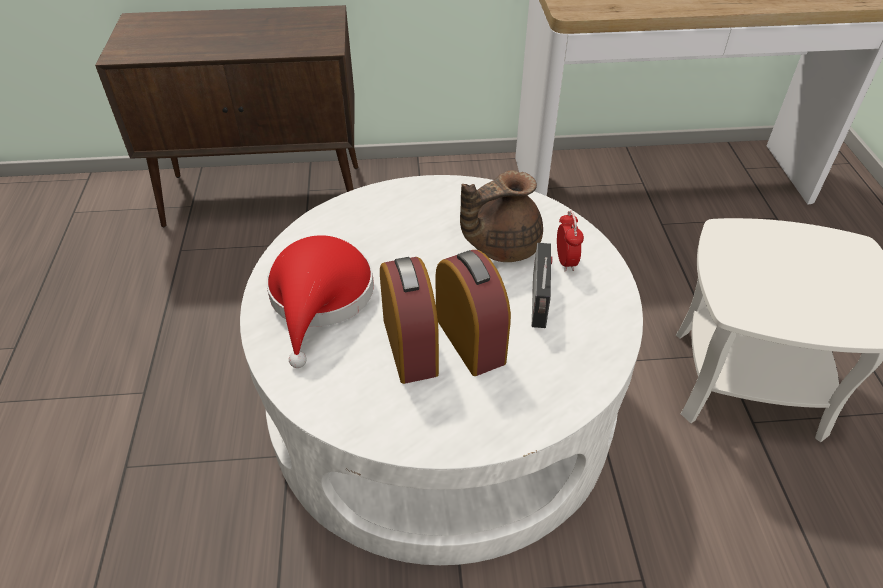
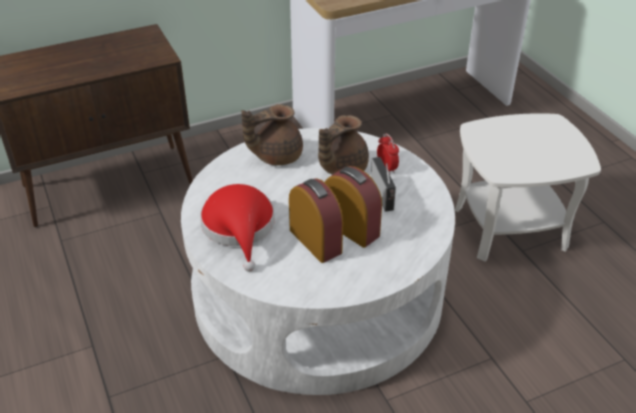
camera: 20 degrees left, 5 degrees down
none -> brown teapot [242,104,303,165]

